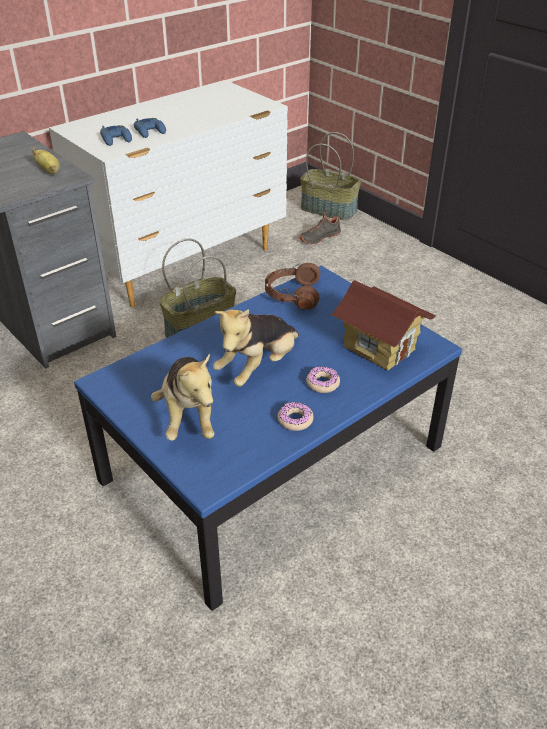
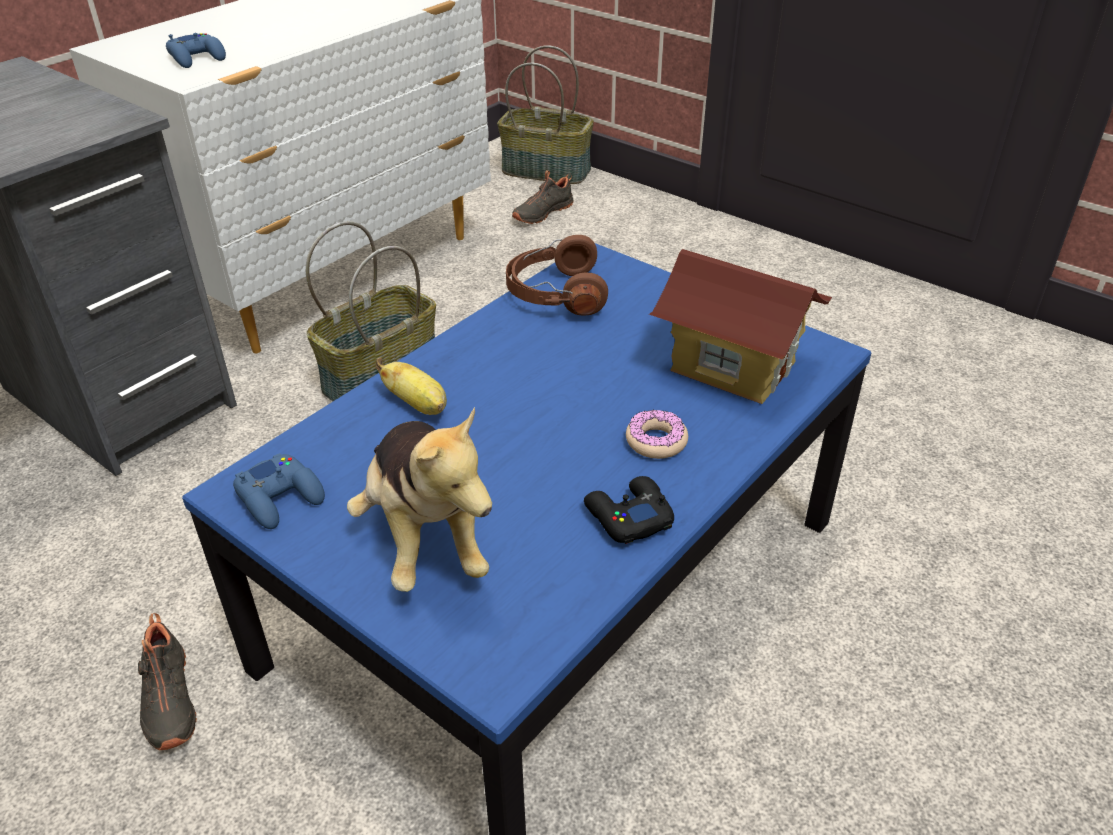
camera: 10 degrees left, 0 degrees up
banana [32,147,60,174] -> banana moved to [376,358,447,415]
blue game controller [134,118,166,138] -> blue game controller moved to [233,453,325,529]
plush toy [213,309,299,387] -> none
donut [278,402,313,431] -> black game controller [584,476,674,544]
none -> black shoe [138,613,197,750]

